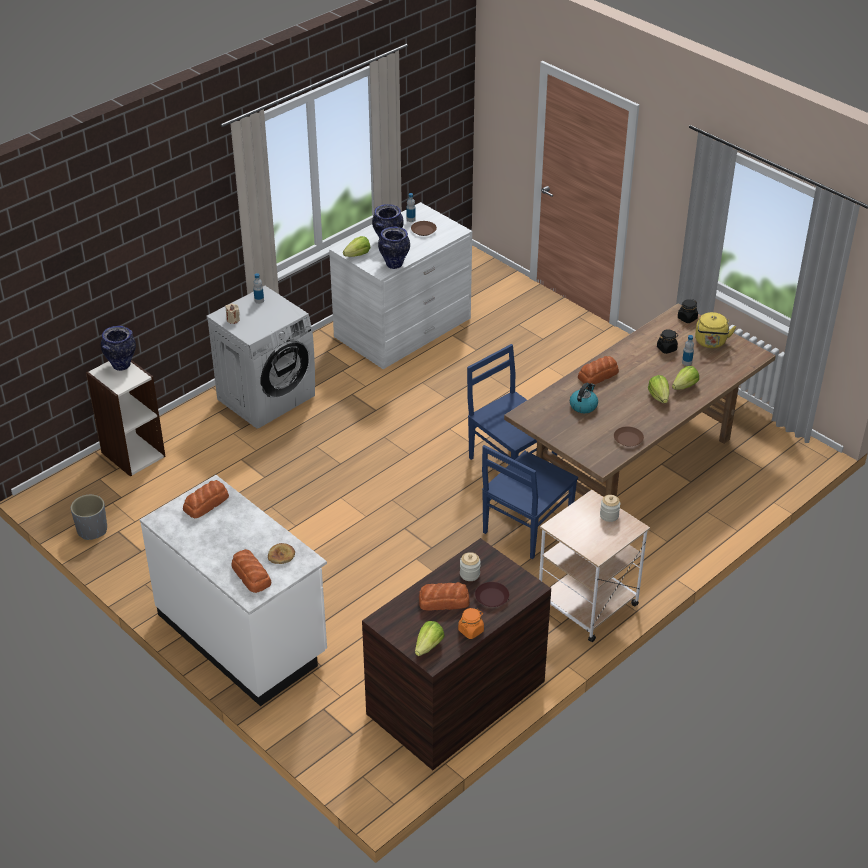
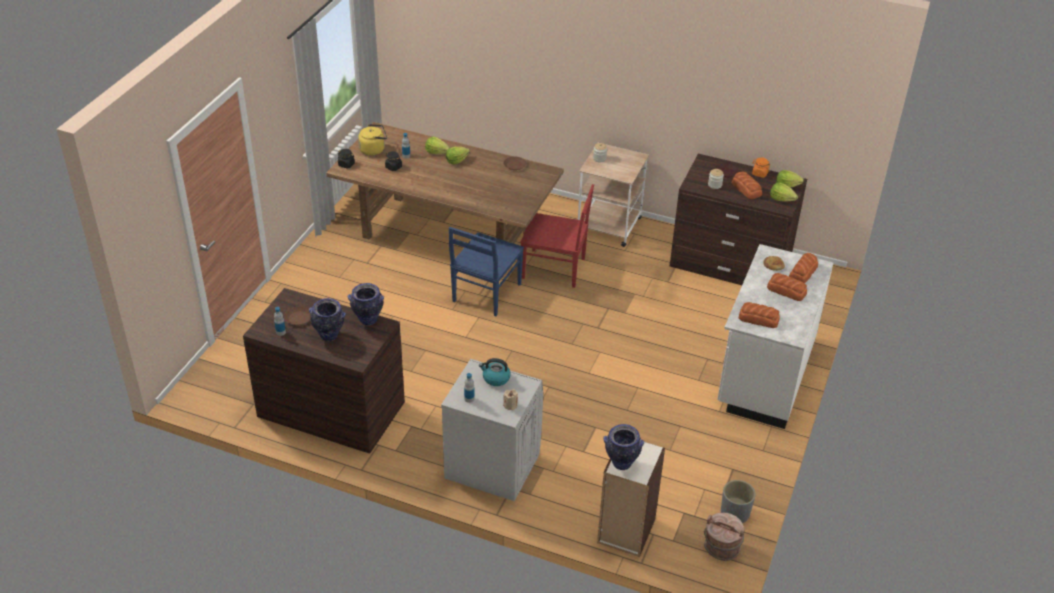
camera: 115 degrees left, 0 degrees up
white dresser [329,202,472,369] -> brown dresser [243,288,405,454]
lettuce [343,236,370,257] -> lettuce moved to [770,182,798,202]
blue chair [482,445,578,559] -> red chair [520,184,594,288]
kettle [570,383,598,413] -> kettle moved to [479,358,511,386]
bread [578,356,619,384] -> bread moved to [767,273,807,301]
none -> brown bucket [704,513,745,561]

